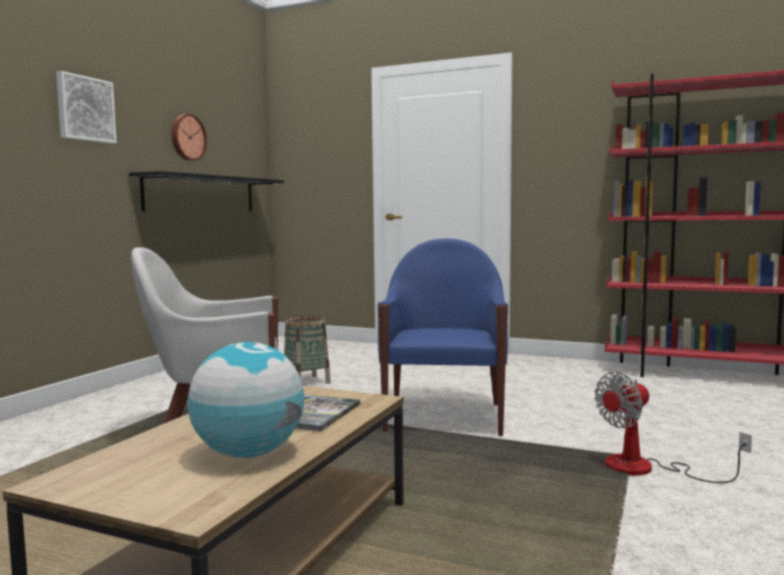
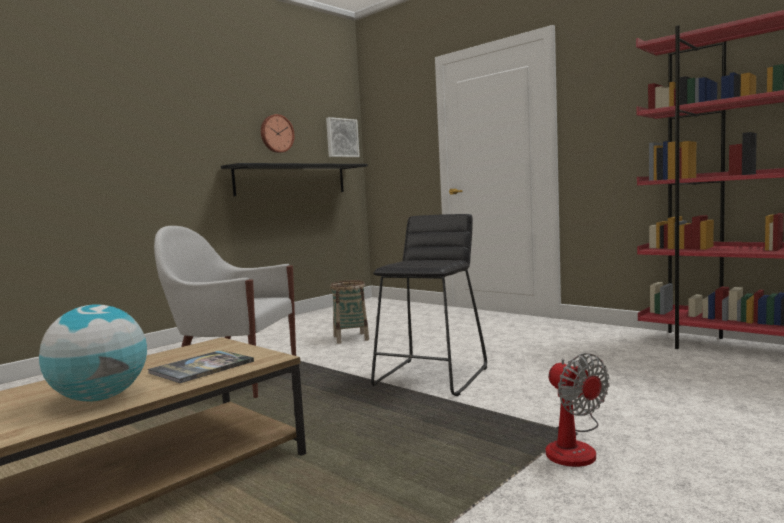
camera: 20 degrees right, 0 degrees up
picture [56,71,117,143] -> picture moved to [326,117,360,157]
blue armchair [378,239,508,436] -> black stool [371,214,487,396]
fan [595,372,752,483] -> fan turned 105 degrees counterclockwise [546,353,609,467]

